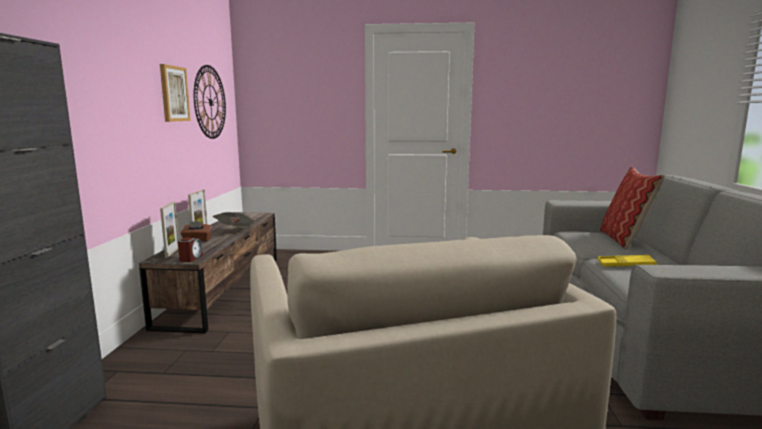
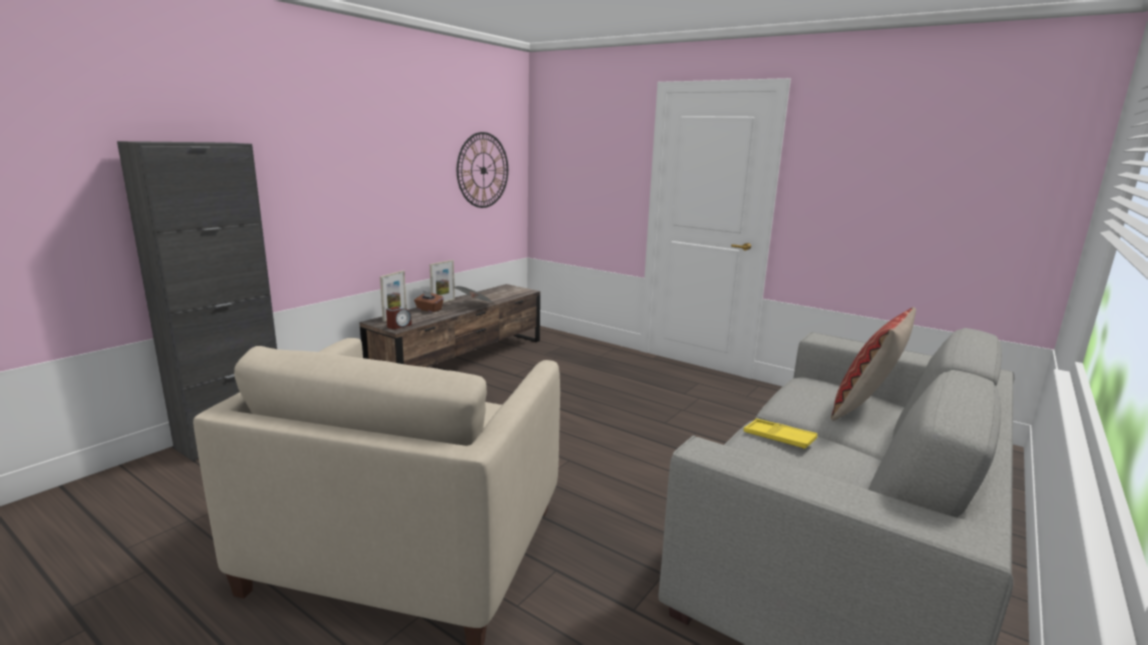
camera: 30 degrees right, 5 degrees up
picture [160,64,191,122] -> none

